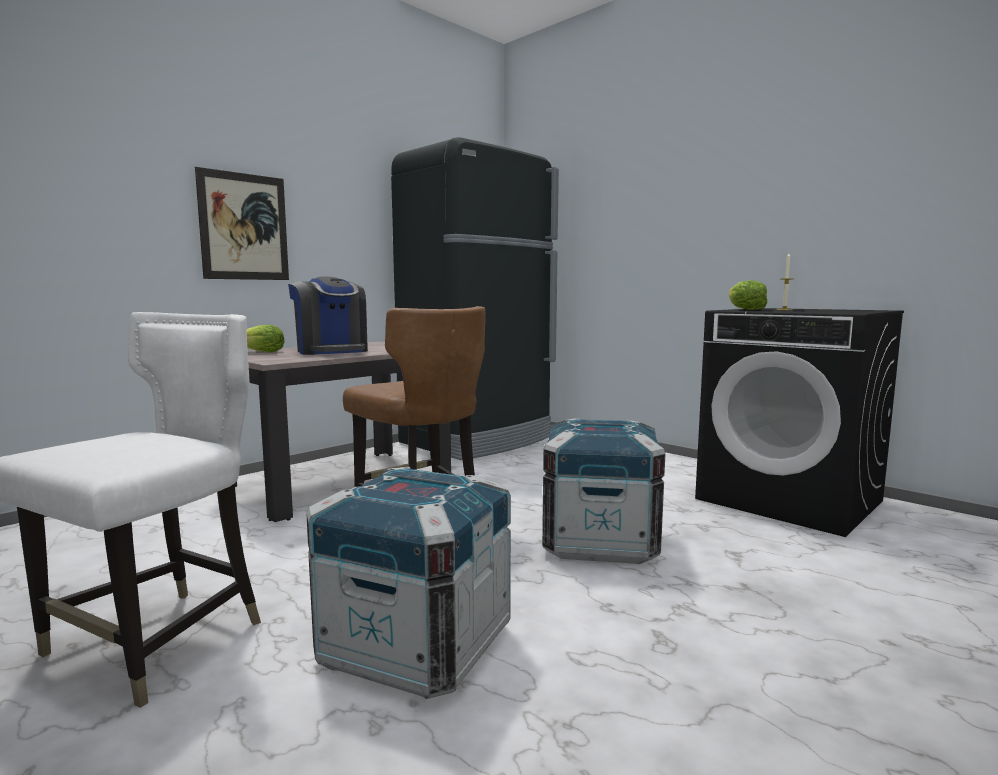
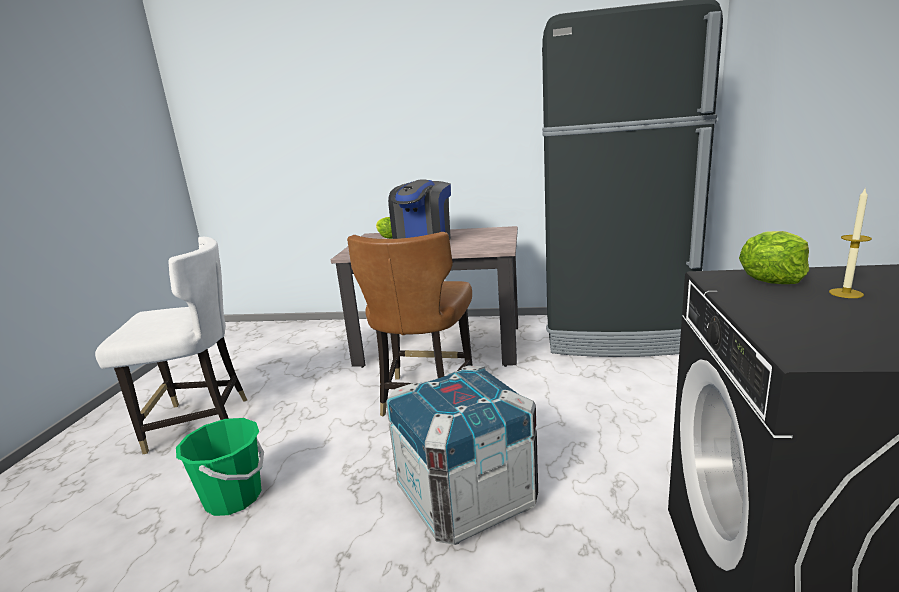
camera: 55 degrees right, 10 degrees up
picture [195,167,289,280] -> none
crate [306,467,511,699] -> green bucket [176,418,264,516]

